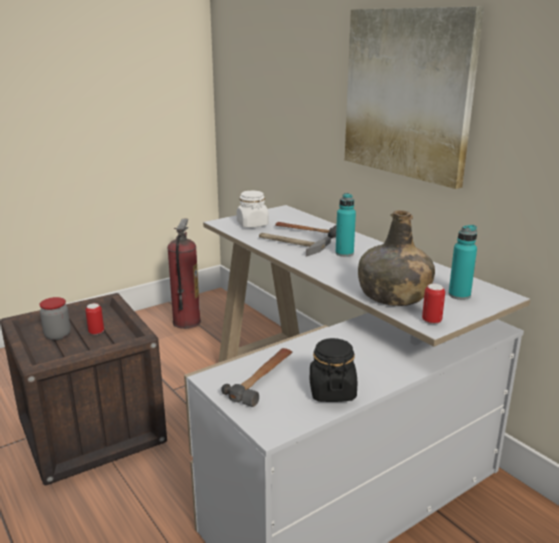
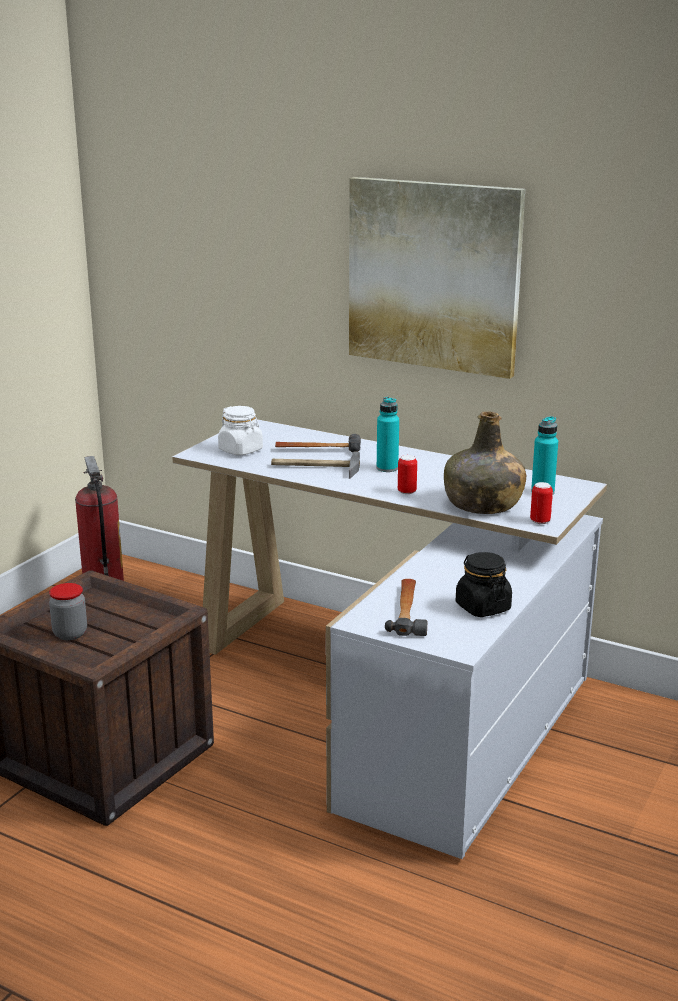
camera: 25 degrees left, 0 degrees up
can [85,303,104,335] -> can moved to [398,455,417,494]

